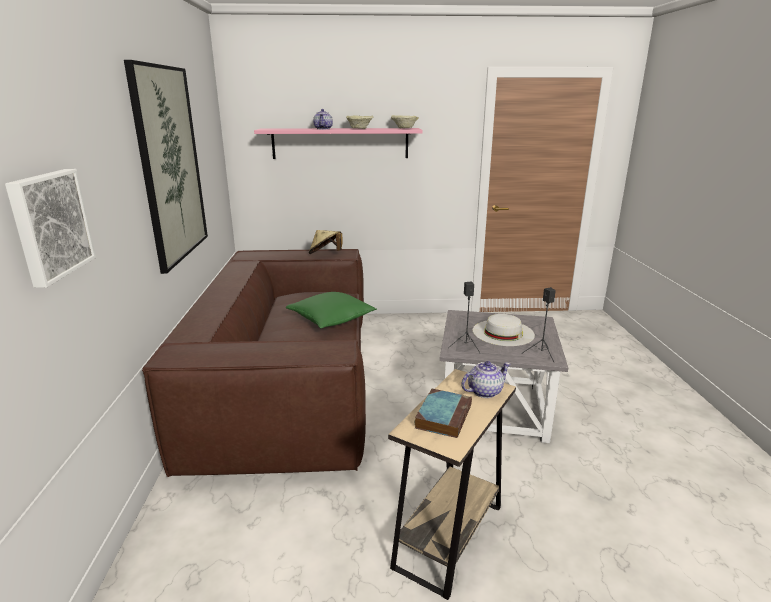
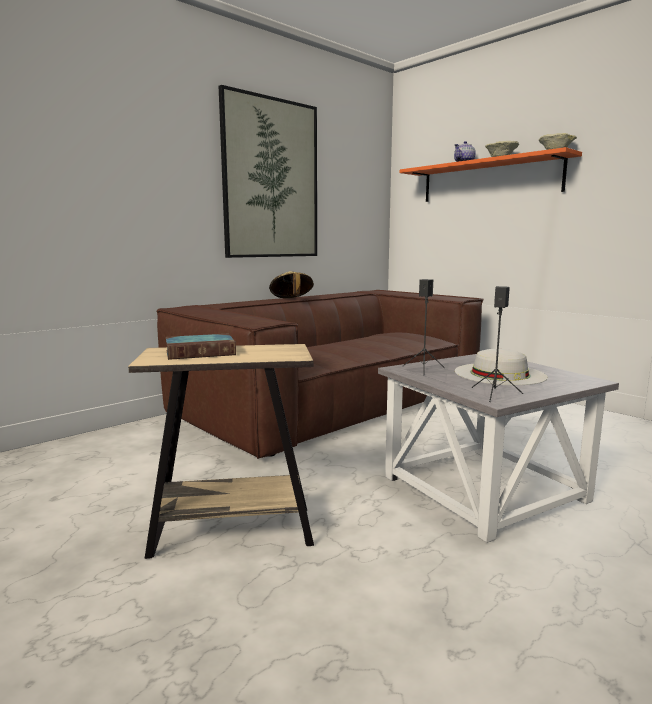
camera: 50 degrees right, 10 degrees down
picture [5,169,96,288] -> none
pink shelf [254,128,423,159] -> orange shelf [400,147,582,202]
green pillow [286,292,377,328] -> none
beige hat [309,230,343,254] -> beige hat moved to [269,271,314,298]
teapot [461,361,511,398] -> none

